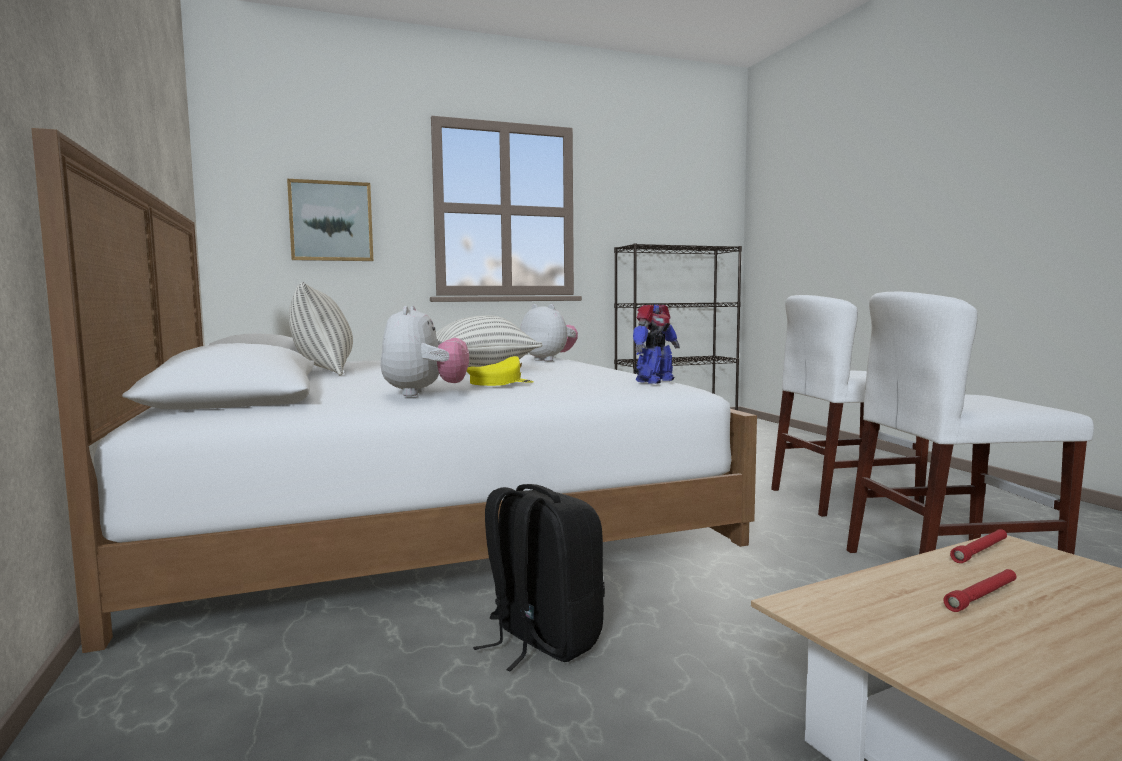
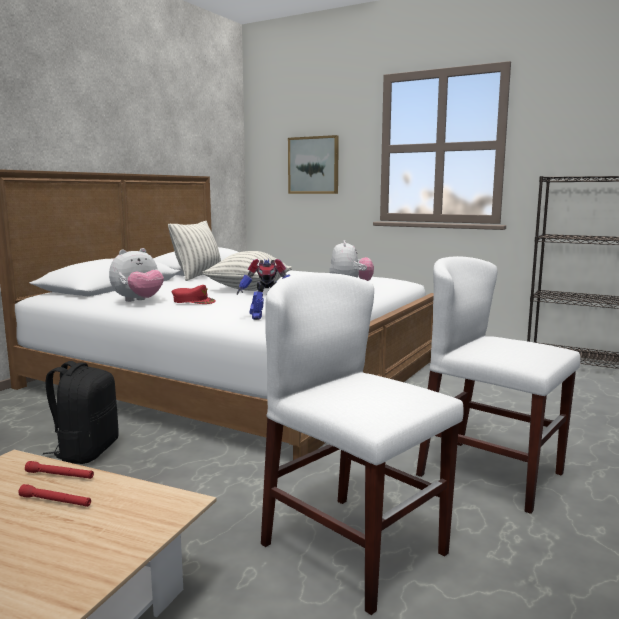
camera: 50 degrees right, 5 degrees up
yellow cap [467,356,534,386] -> red cap [171,285,216,304]
red flashlight [950,529,1007,563] -> red flashlight moved to [25,461,94,479]

